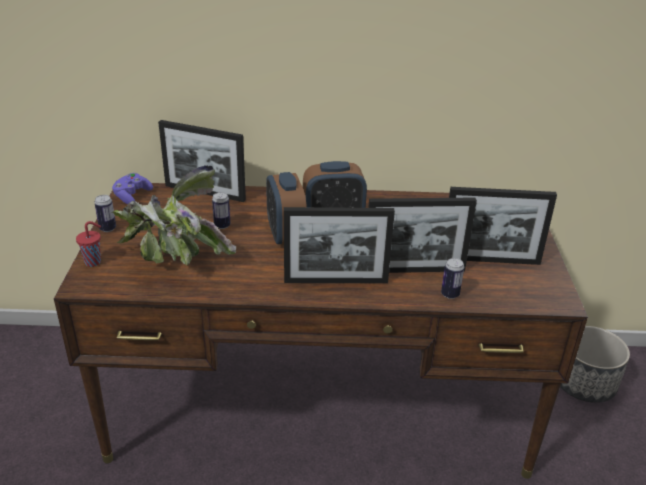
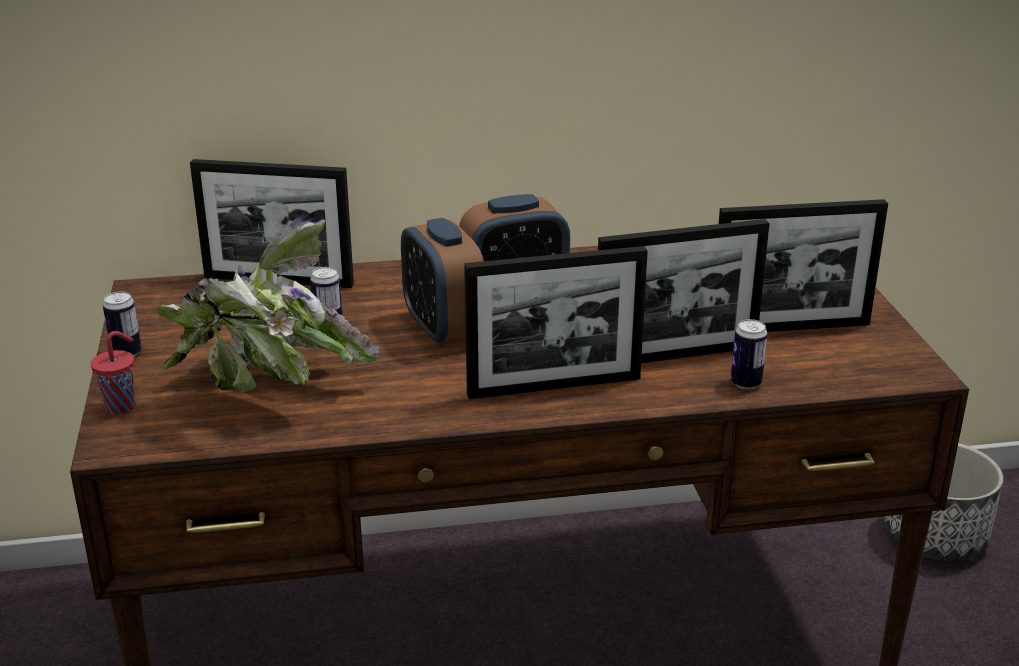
camera: 10 degrees left, 5 degrees down
purple game controller [112,173,153,204] -> none

